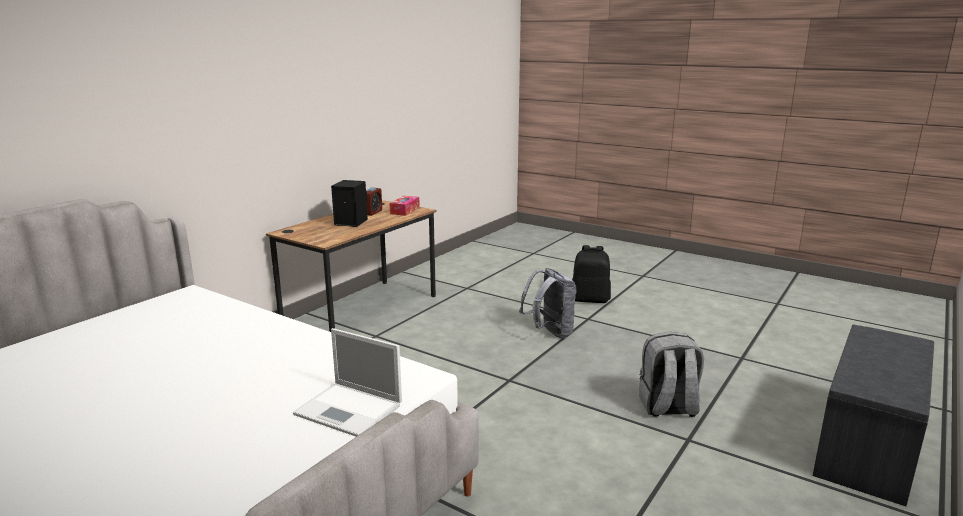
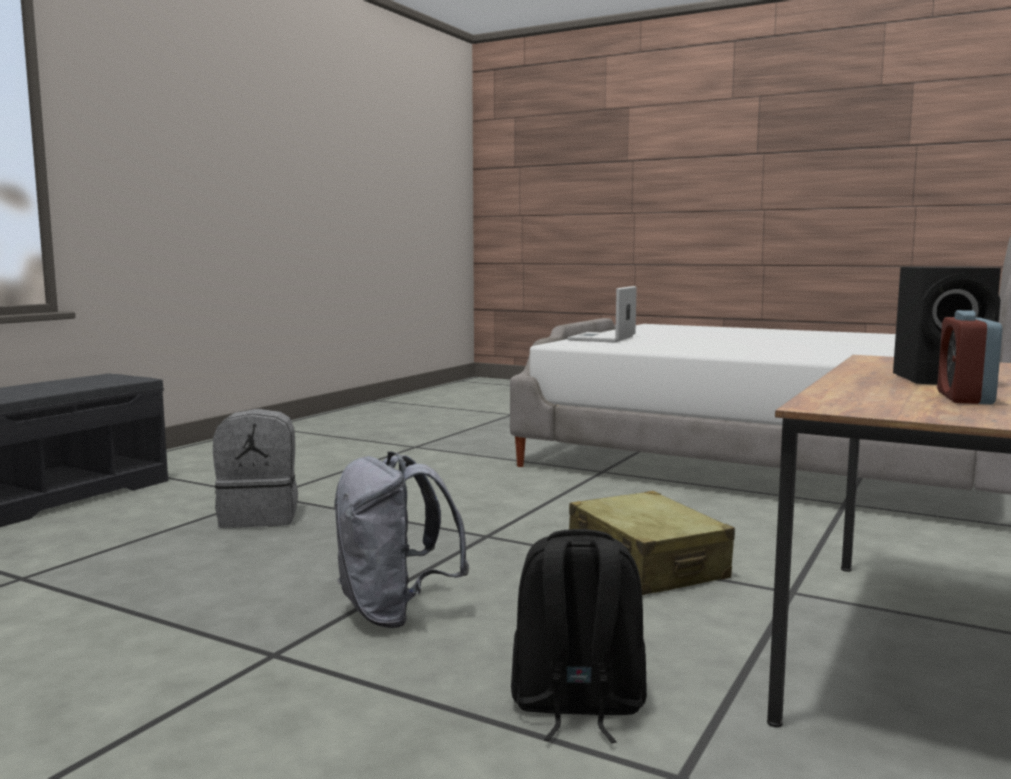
camera: 175 degrees right, 10 degrees down
laptop [293,328,402,437] -> laptop turned 90 degrees counterclockwise [567,286,637,343]
tissue box [389,196,420,216] -> none
black backpack [572,245,611,303] -> black backpack moved to [511,529,647,743]
none -> beige suitcase [569,491,735,595]

